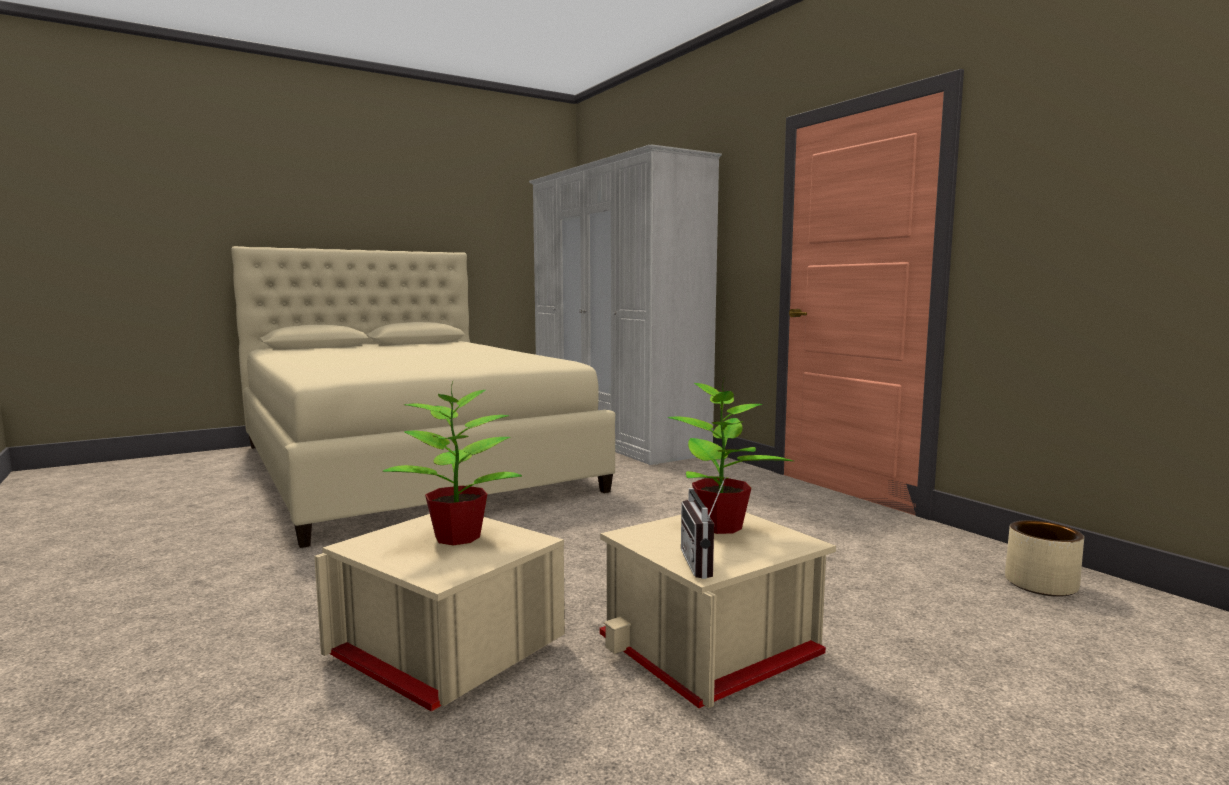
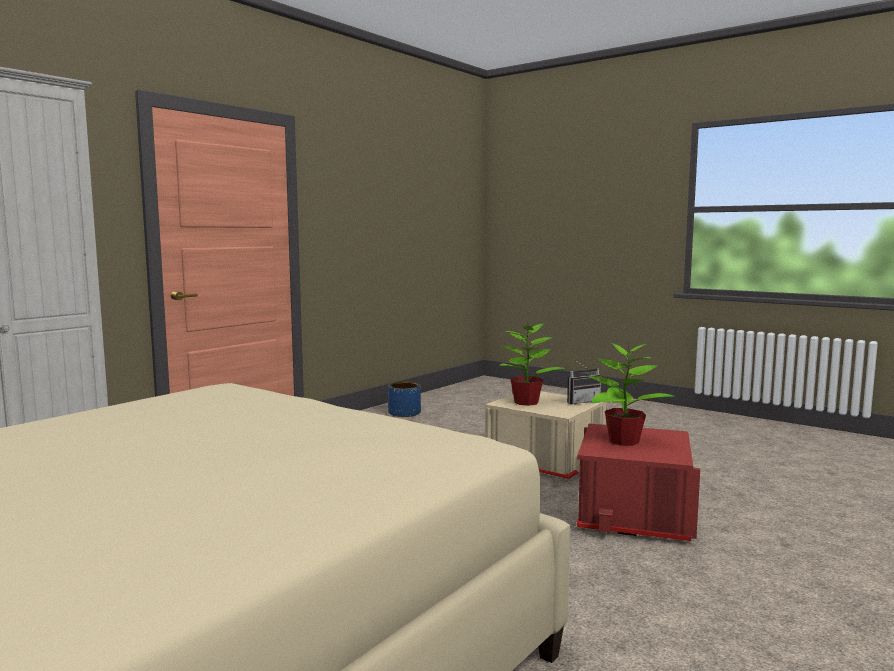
camera: 110 degrees left, 0 degrees up
beige storage box [314,514,565,712] -> red storage box [577,424,700,541]
beige planter [1005,520,1084,597] -> blue planter [388,382,421,417]

